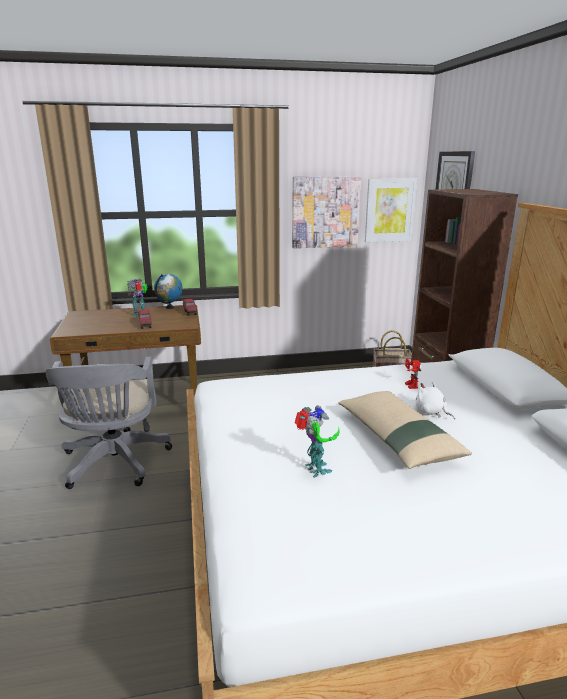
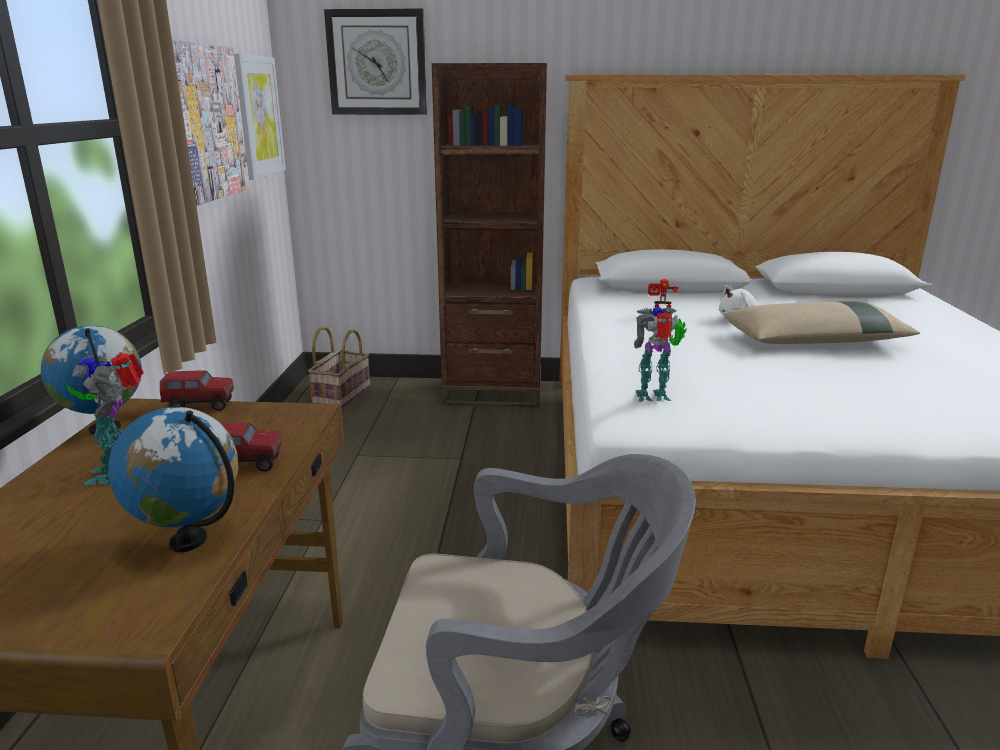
camera: 75 degrees left, 0 degrees up
toy robot [295,405,340,478] -> toy robot moved to [634,307,687,402]
none -> globe [108,407,238,552]

